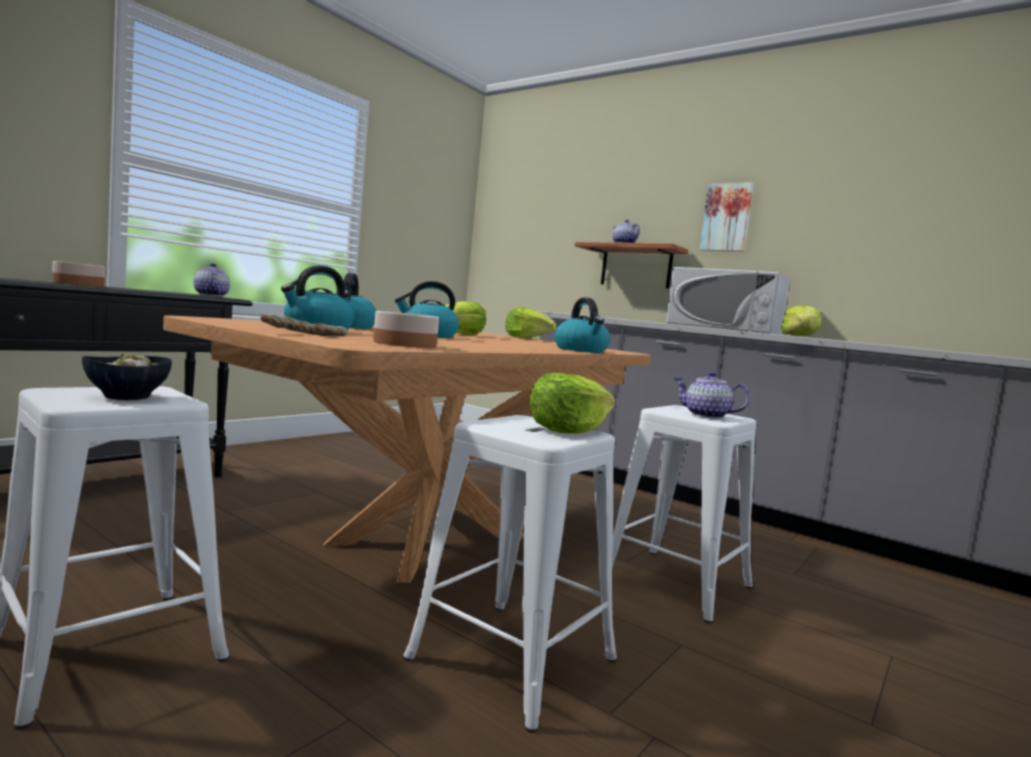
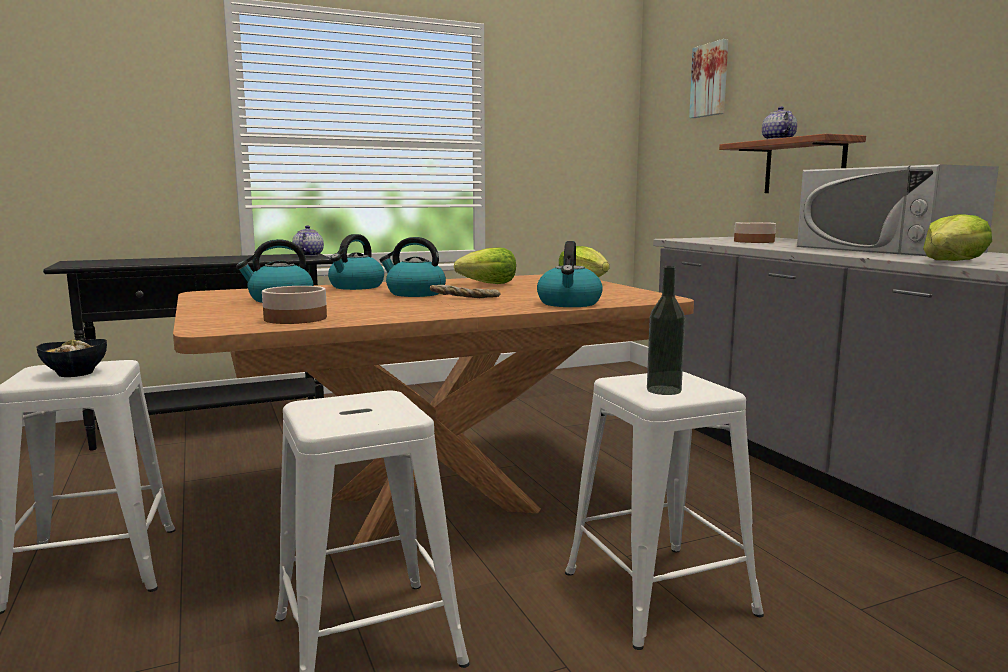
camera: 30 degrees right, 5 degrees up
bowl [52,261,105,287] -> bowl moved to [734,222,776,243]
bread [260,313,348,336] -> bread moved to [430,285,501,298]
lettuce [529,373,615,434] -> none
teapot [673,372,750,419] -> bottle [647,266,685,395]
picture [700,182,754,252] -> picture moved to [689,39,728,118]

